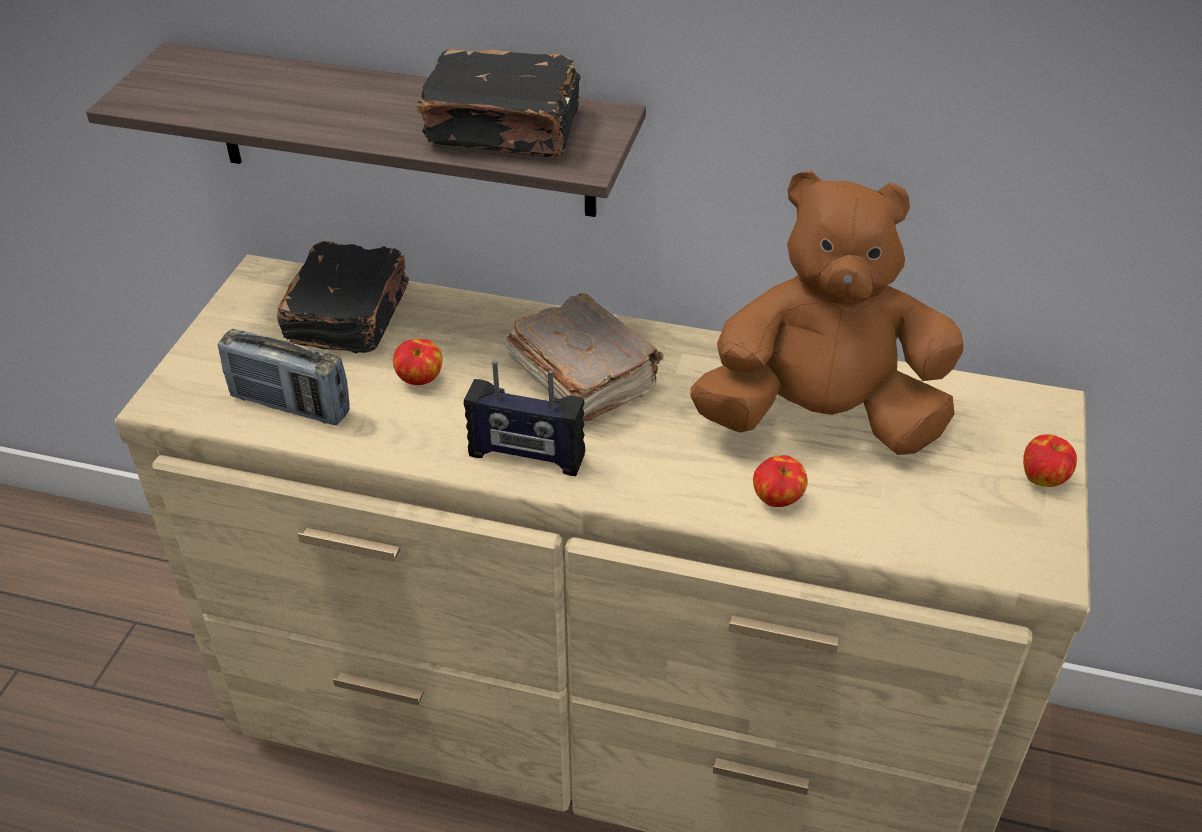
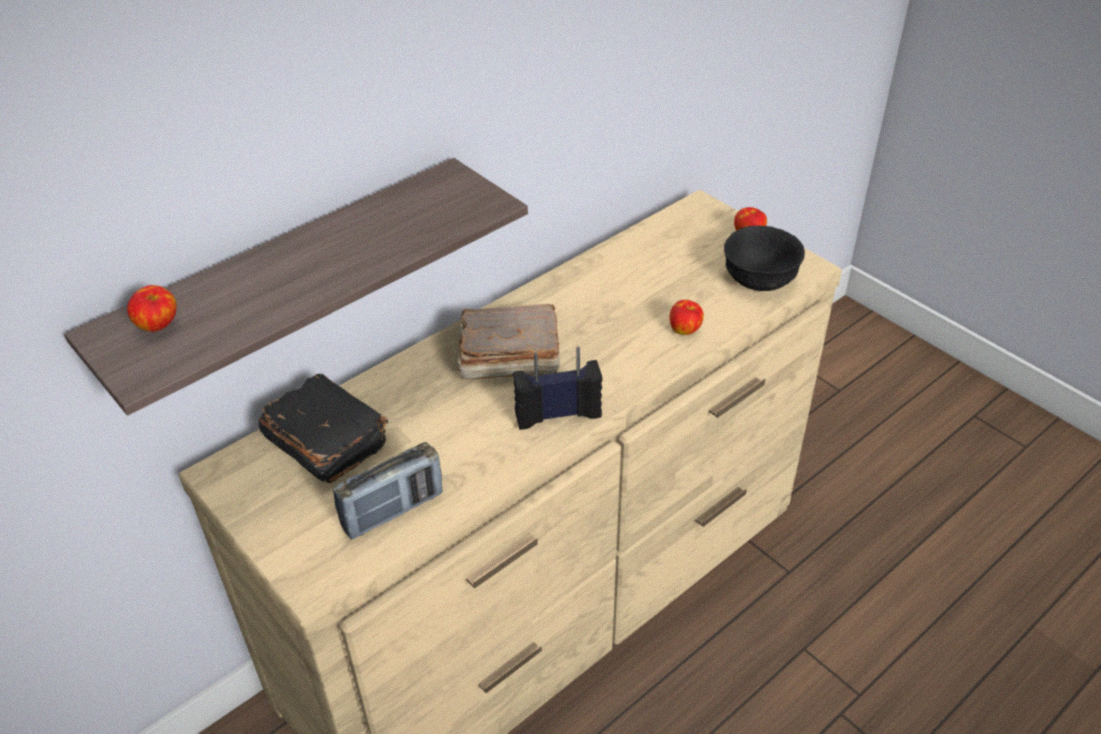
camera: 55 degrees left, 0 degrees up
apple [393,339,442,385] -> apple moved to [127,285,177,332]
black book [417,49,581,158] -> none
radio [464,360,585,476] -> radio turned 150 degrees counterclockwise [513,347,603,430]
brown plush toy [690,170,963,455] -> none
none -> black bowl [724,226,805,291]

